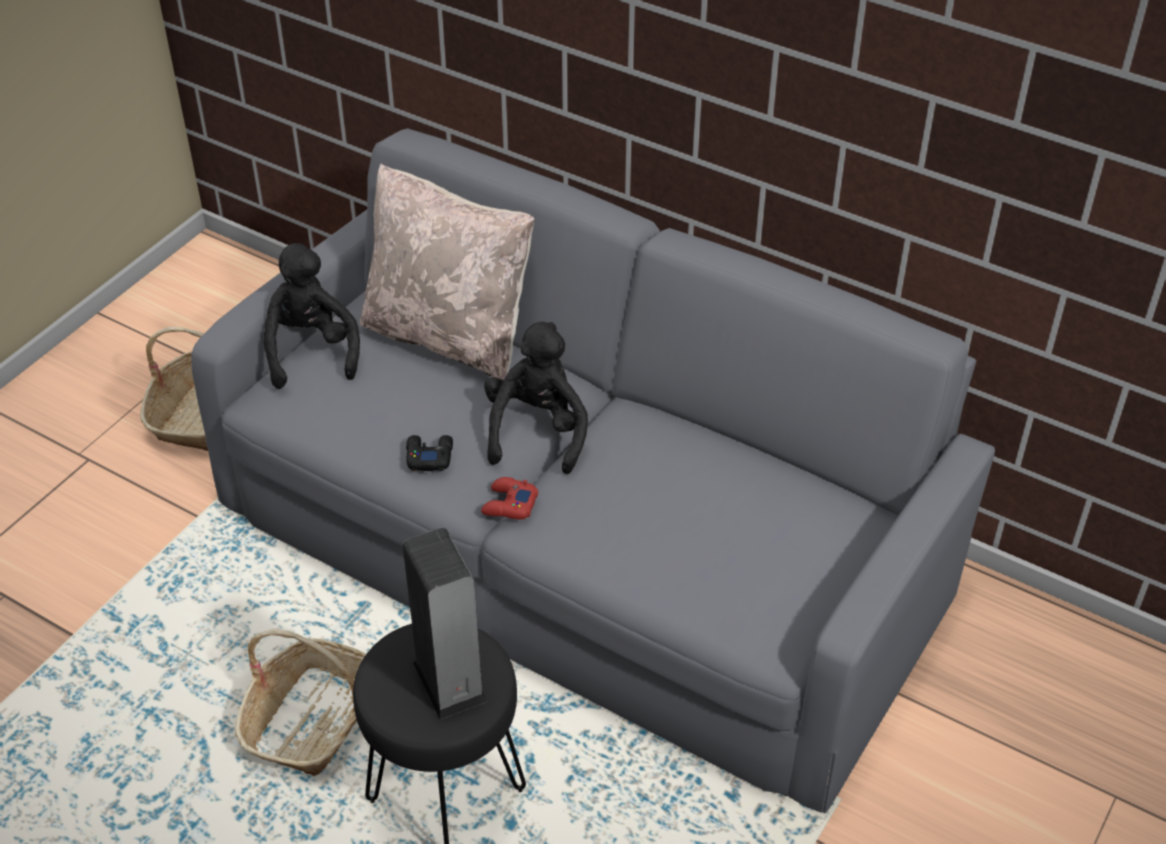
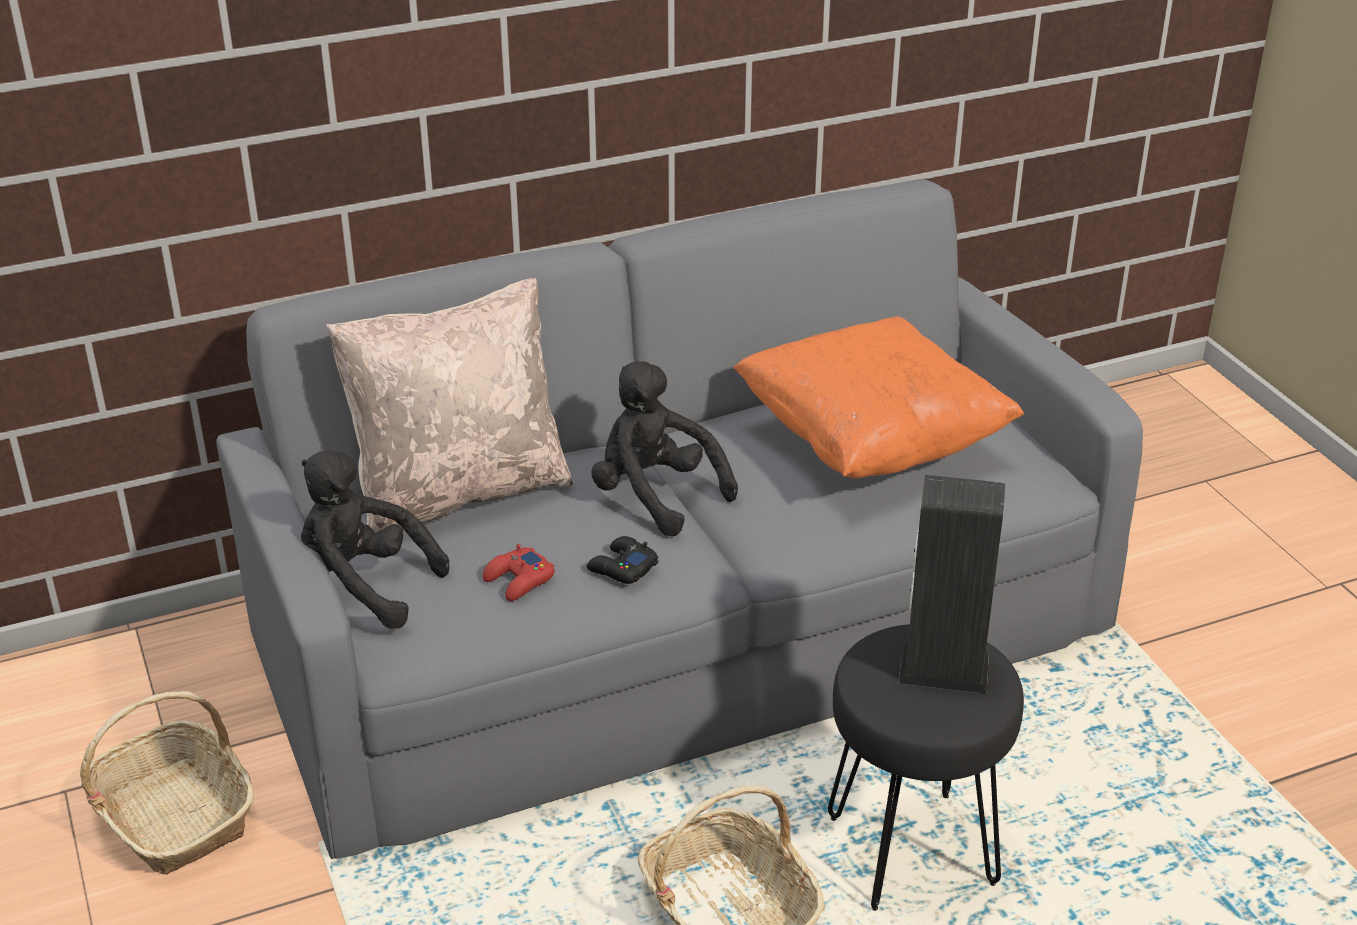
camera: 55 degrees left, 10 degrees down
red game controller [481,477,538,520] -> red game controller moved to [482,544,555,601]
none -> orange pillow [734,316,1024,478]

